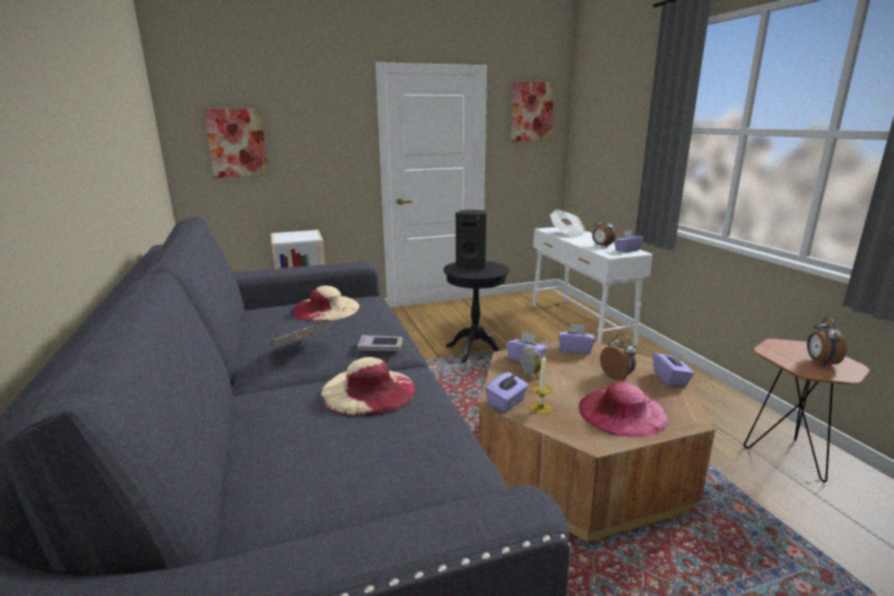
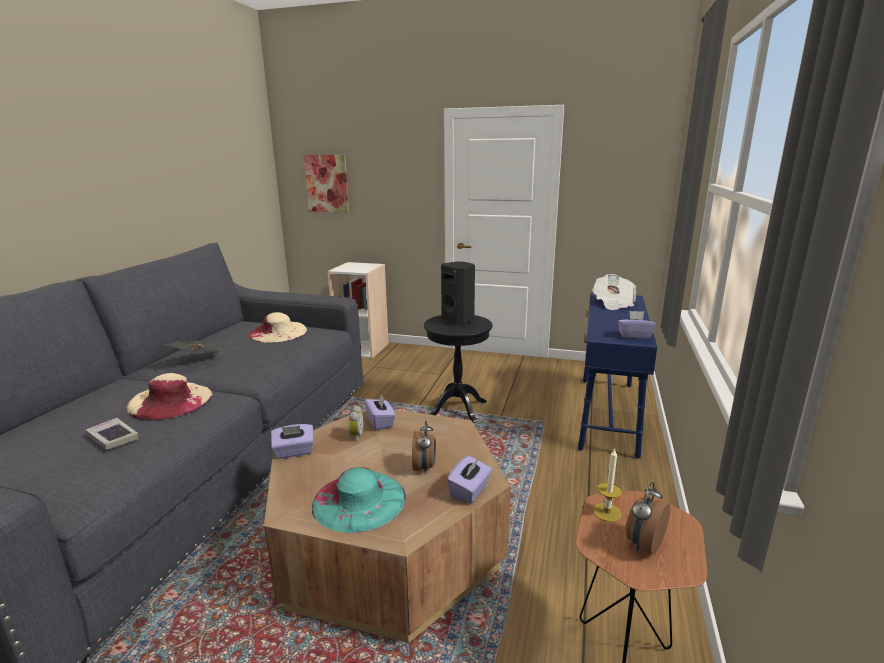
camera: 35 degrees right, 0 degrees up
book [357,335,403,351] -> book moved to [86,418,139,450]
picture [511,82,555,142] -> none
candle [530,355,552,414] -> candle moved to [593,449,622,522]
white console table [532,227,653,346] -> blue console table [578,293,657,458]
purple tissue box [559,324,595,354] -> none
pink hat [579,382,669,438] -> turquoise hat [312,467,406,533]
alarm clock [592,217,616,247] -> none

